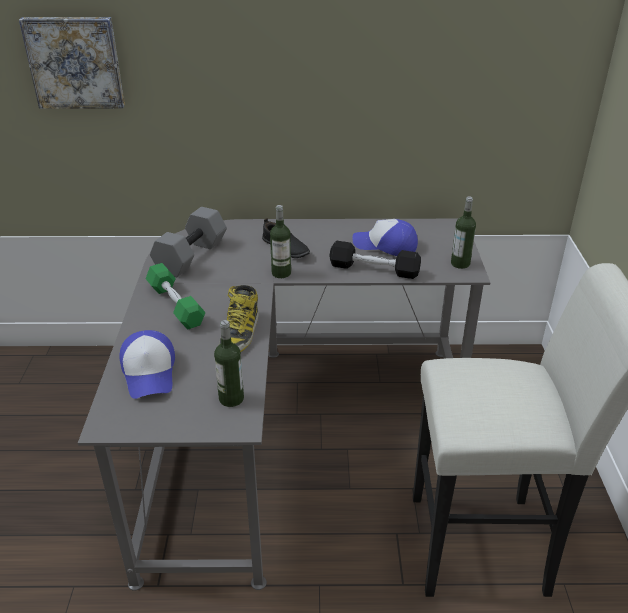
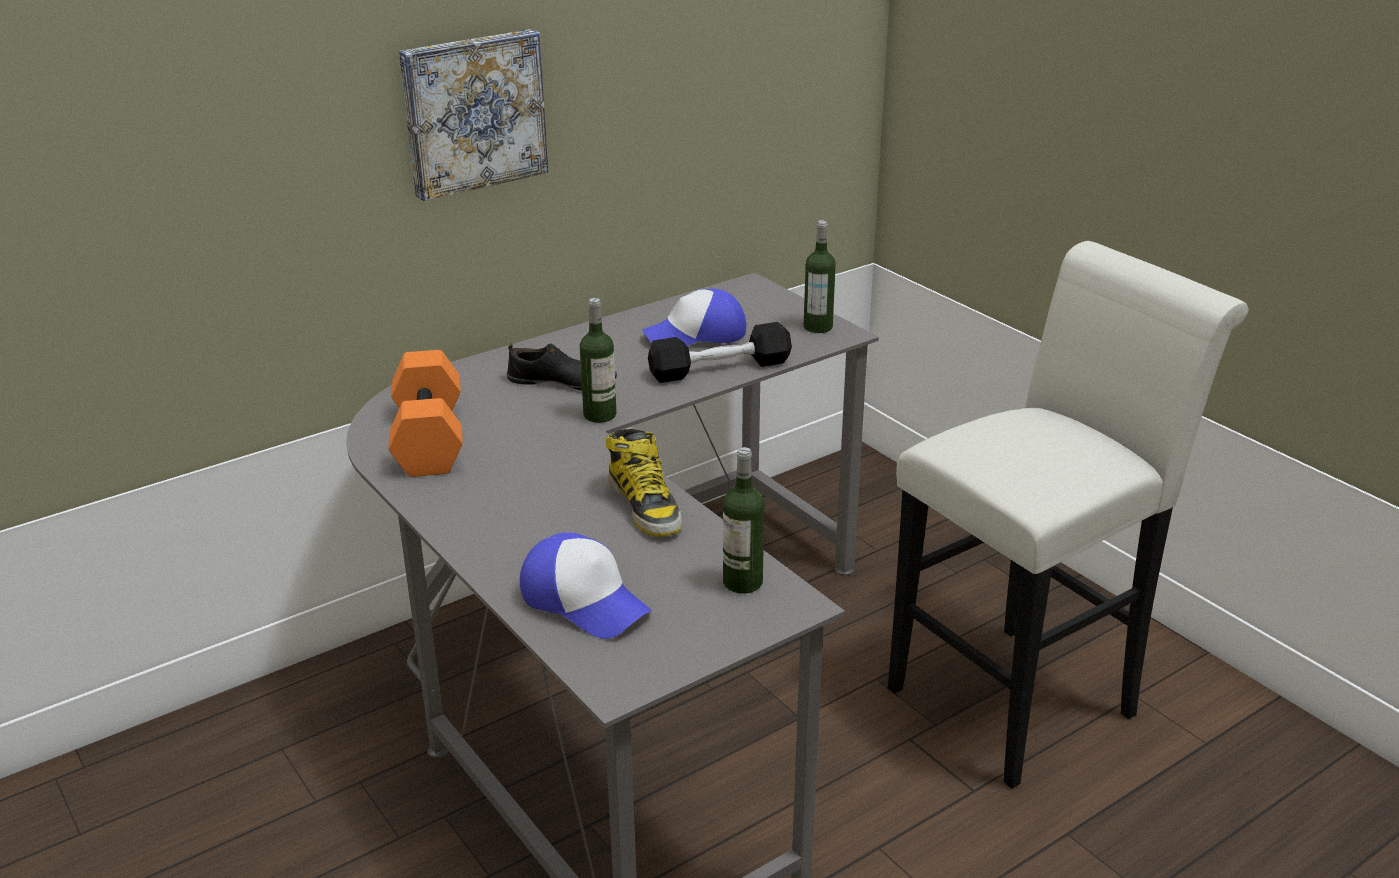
camera: 35 degrees left, 5 degrees down
picture [19,17,125,109] -> picture moved to [399,29,548,201]
green dumbbell [146,263,205,329] -> none
grey dumbbell [150,207,227,277] -> orange dumbbell [389,350,463,477]

